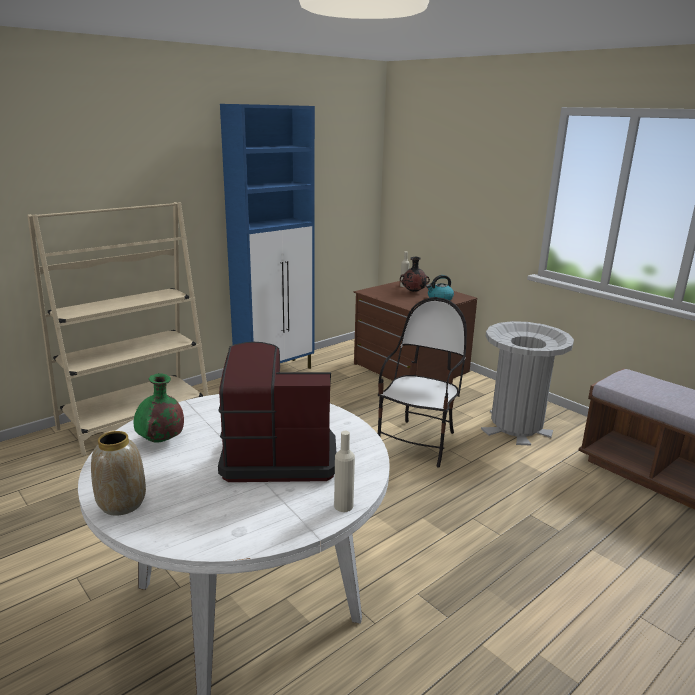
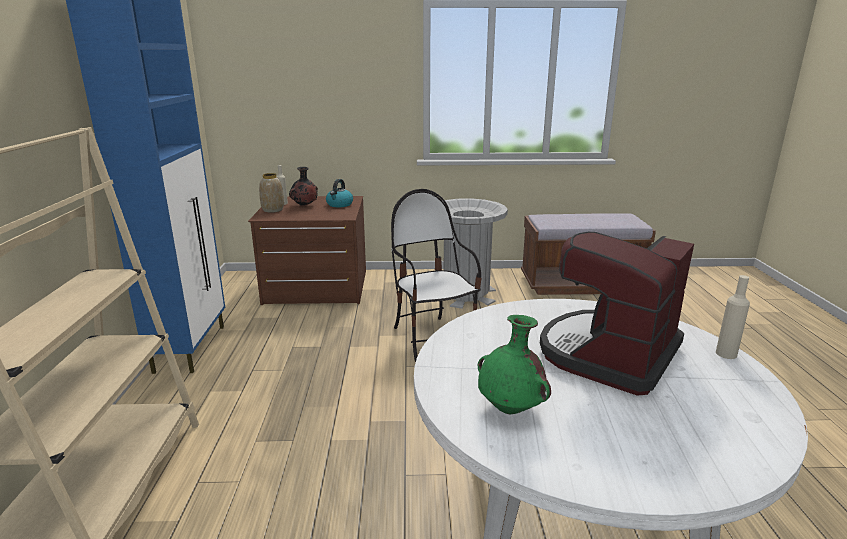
camera: 50 degrees left, 0 degrees up
vase [91,431,146,516] -> vase moved to [259,173,284,213]

